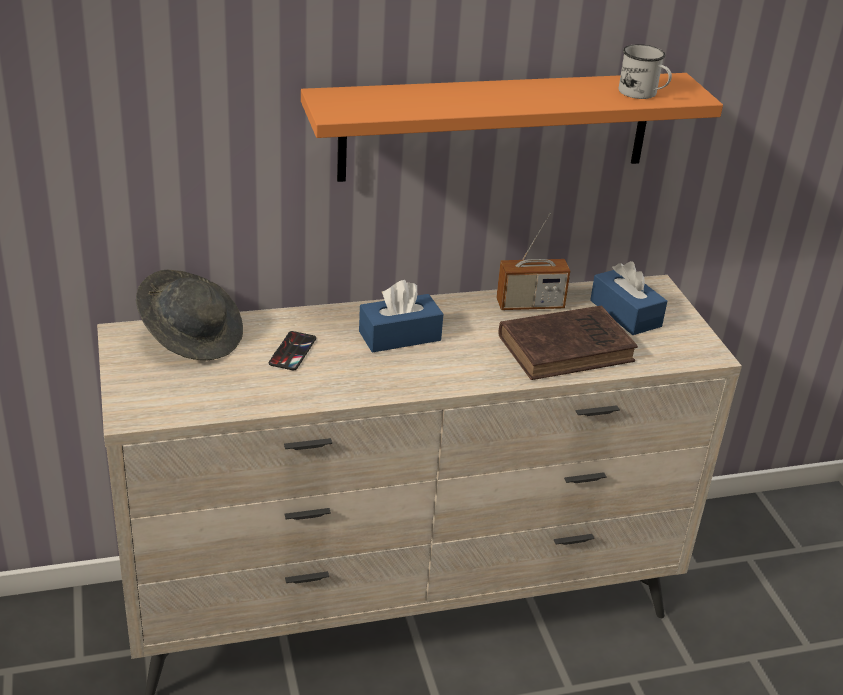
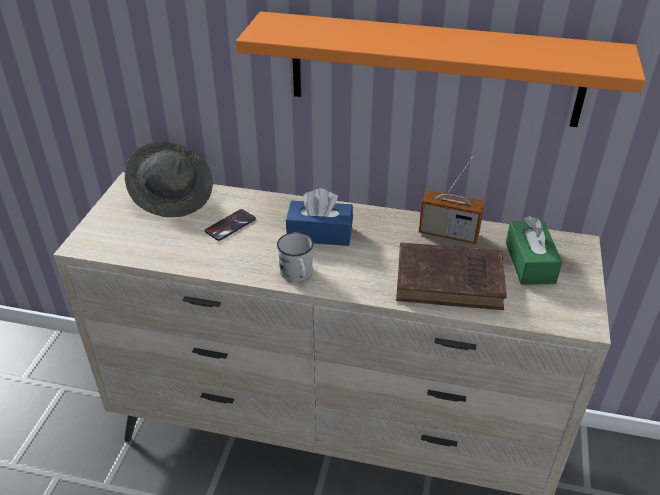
camera: 30 degrees right, 5 degrees up
blue tissue box [590,261,667,335] -> green tissue box [506,216,562,285]
white mug [619,44,672,99] -> white mug moved to [277,232,314,282]

